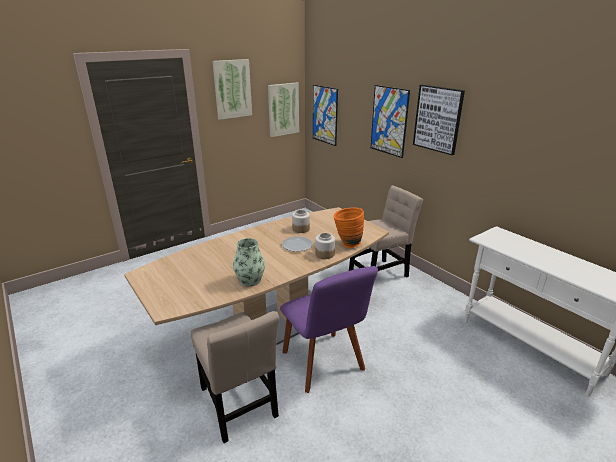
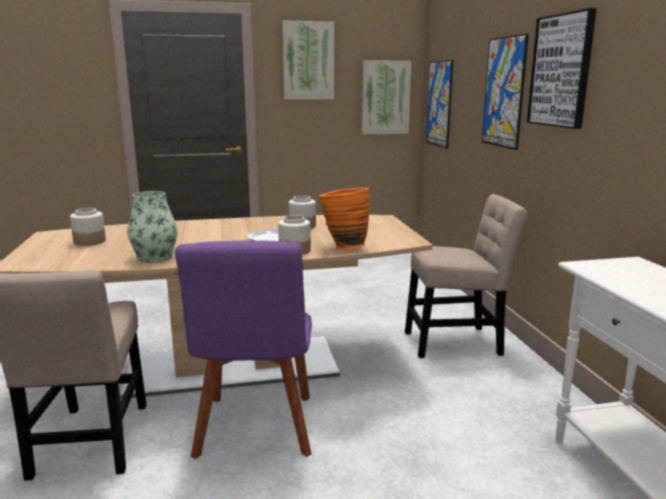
camera: 25 degrees right, 10 degrees down
none -> jar [70,208,106,246]

